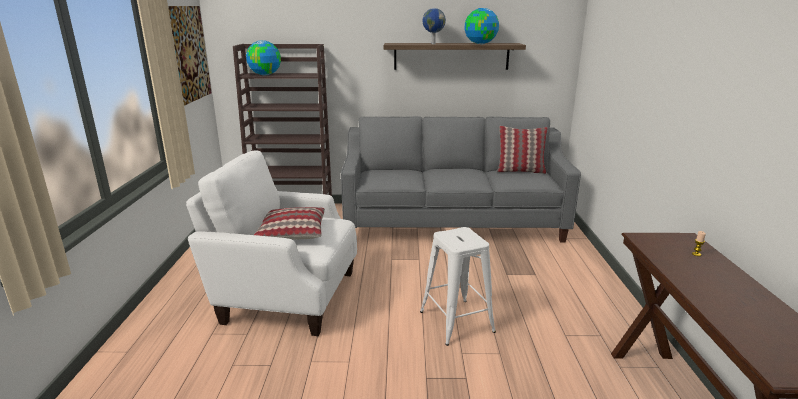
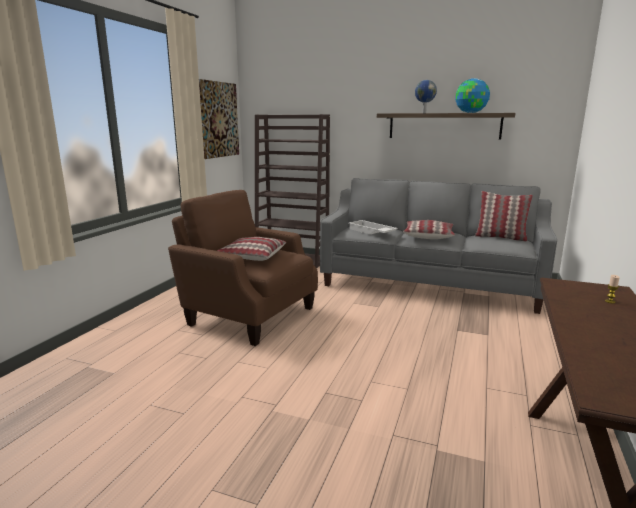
camera: 20 degrees right, 5 degrees down
white armchair [186,150,357,336] -> brown armchair [168,190,318,346]
globe [246,40,281,75] -> none
white stool [420,227,496,346] -> none
none -> white tray [349,220,398,234]
none -> pillow [403,220,455,239]

